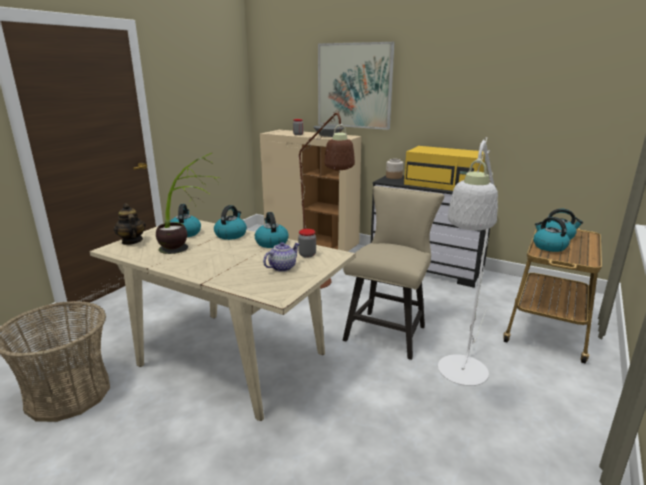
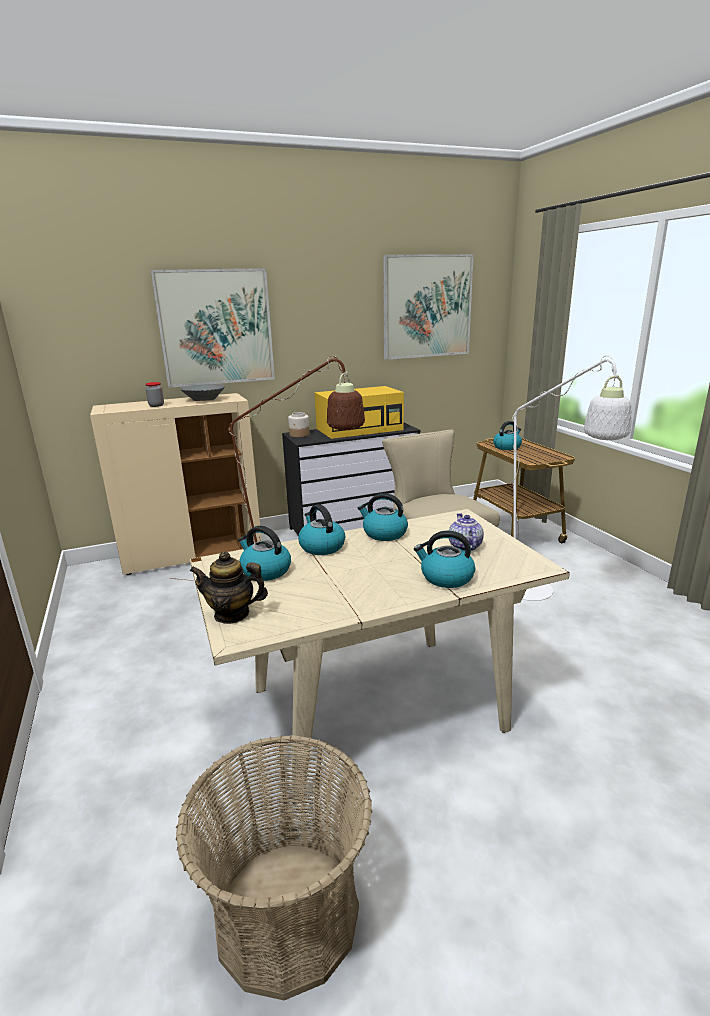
camera: 50 degrees left, 0 degrees up
potted plant [156,153,219,254] -> none
jar [298,229,316,258] -> none
kettle [533,217,570,252] -> kettle moved to [414,531,475,588]
none -> picture [383,254,474,360]

